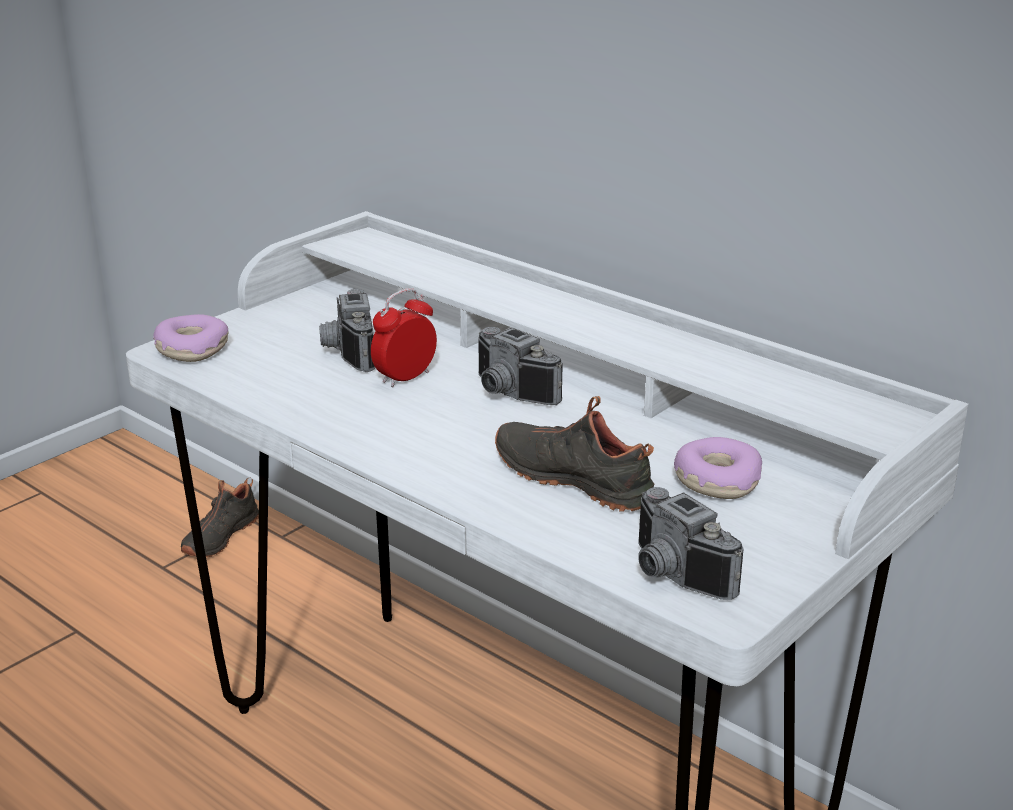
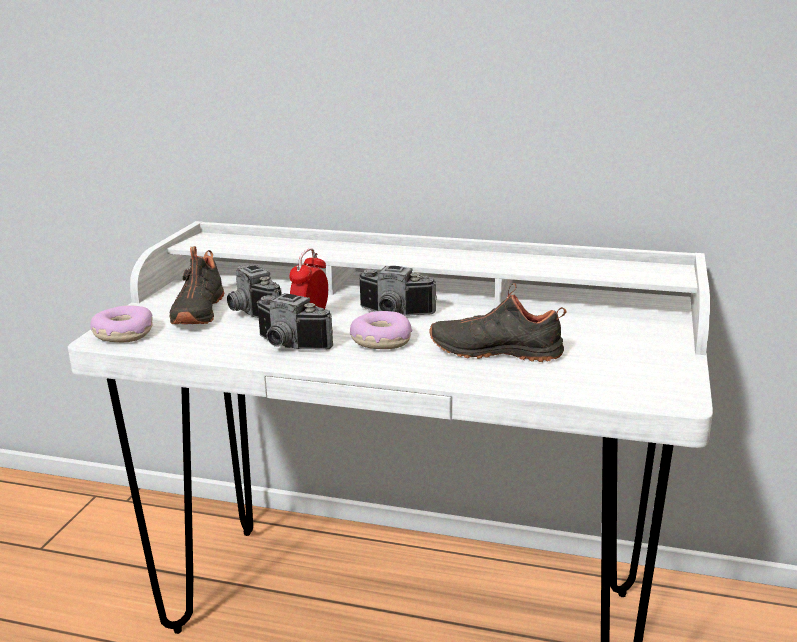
camera: 25 degrees left, 5 degrees down
black shoe [181,477,259,557] -> black shoe moved to [170,246,224,324]
camera [638,487,744,600] -> camera moved to [257,293,333,350]
donut [674,437,762,499] -> donut moved to [350,311,412,349]

